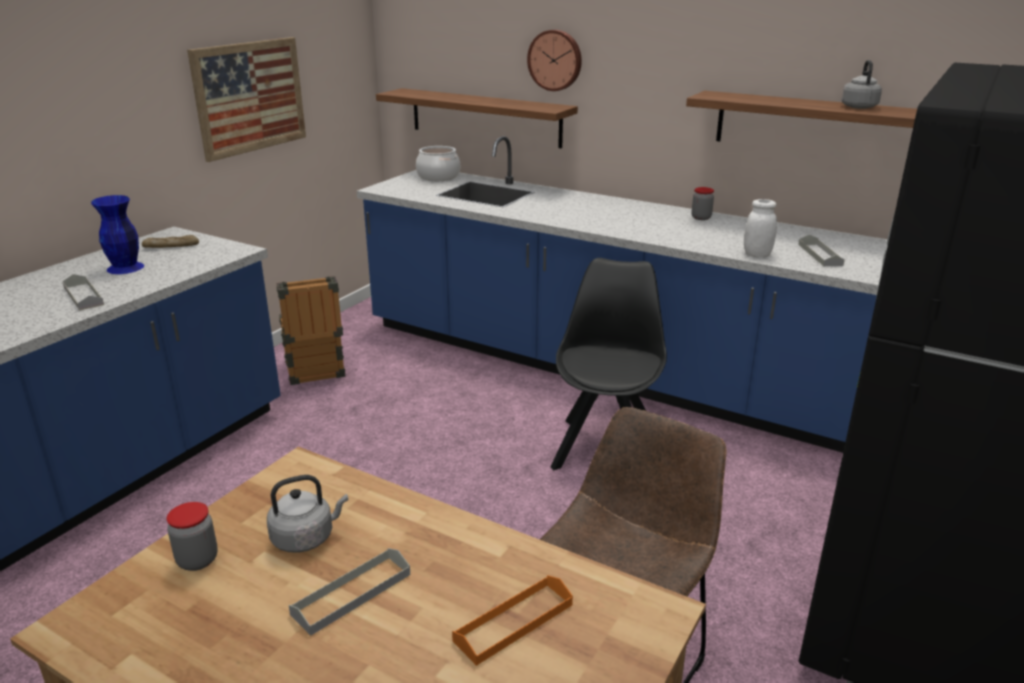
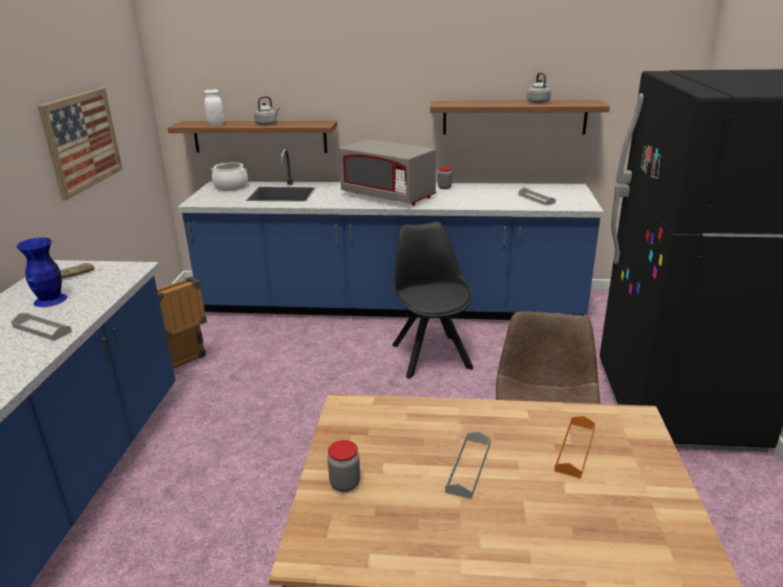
camera: 25 degrees left, 0 degrees up
grey kettle [267,475,348,553] -> grey kettle moved to [254,96,280,126]
wall clock [527,30,582,91] -> none
white jar [744,199,777,258] -> white jar moved to [204,89,224,126]
none -> grey microwave [339,139,436,205]

